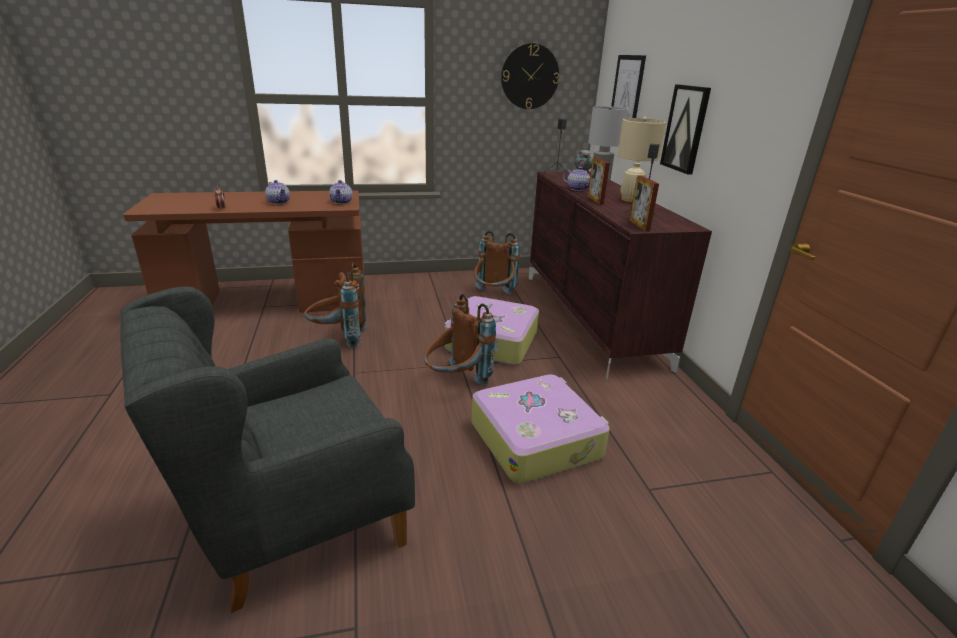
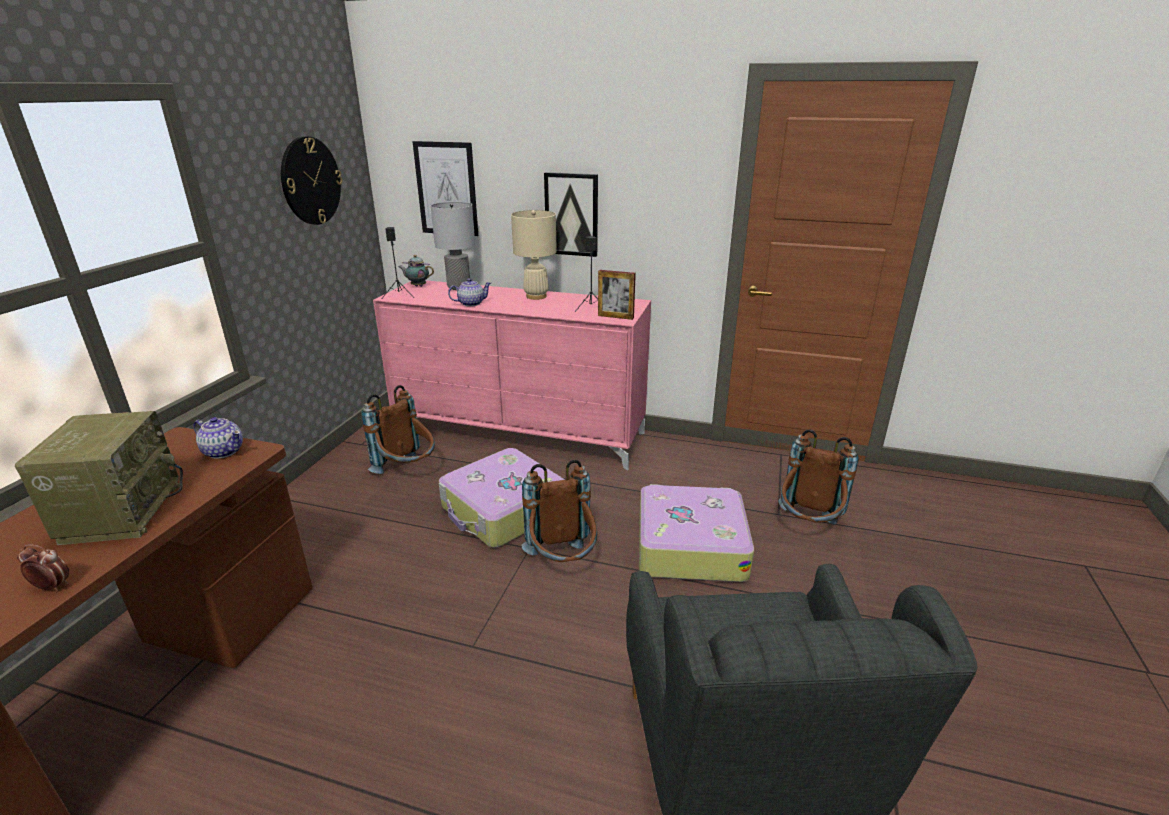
camera: 60 degrees left, 0 degrees up
teapot [265,180,290,204] -> radio [15,411,183,545]
brown backpack [304,263,367,348] -> brown backpack moved to [778,429,859,524]
brown dresser [529,172,712,379] -> pink dresser [373,280,651,471]
picture frame [588,157,610,205] -> none

